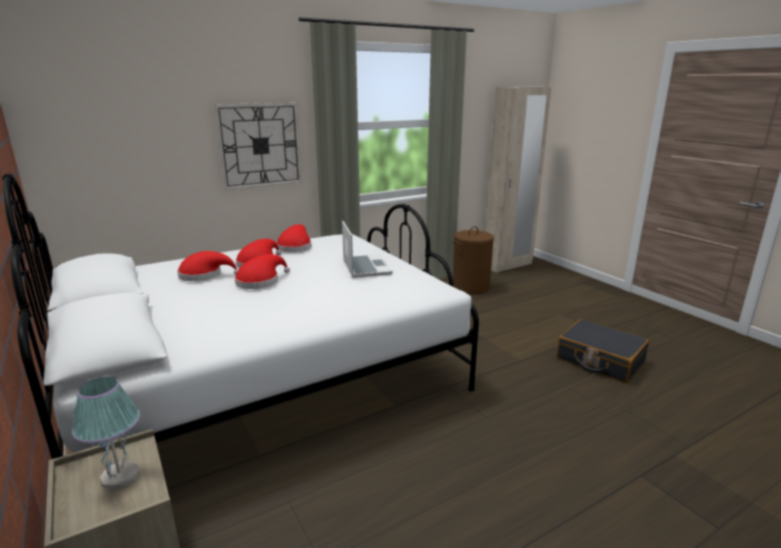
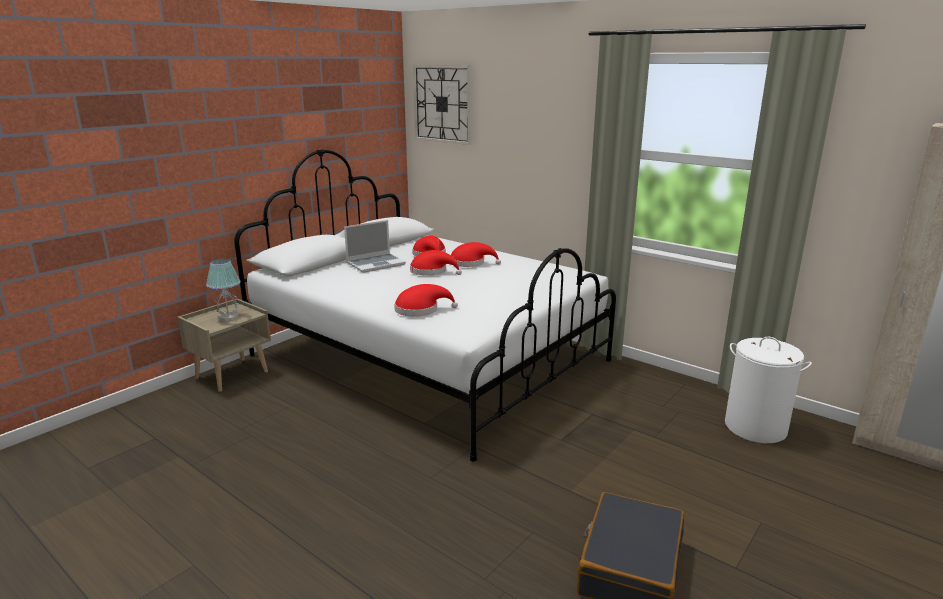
camera: 70 degrees right, 0 degrees up
wall clock [214,103,302,190] -> wall clock moved to [413,65,471,145]
red hat [276,224,312,252] -> red hat moved to [394,284,458,317]
laptop [342,221,393,278] -> laptop moved to [344,220,406,273]
brown laundry basket [453,227,494,295] -> white laundry basket [725,336,812,443]

